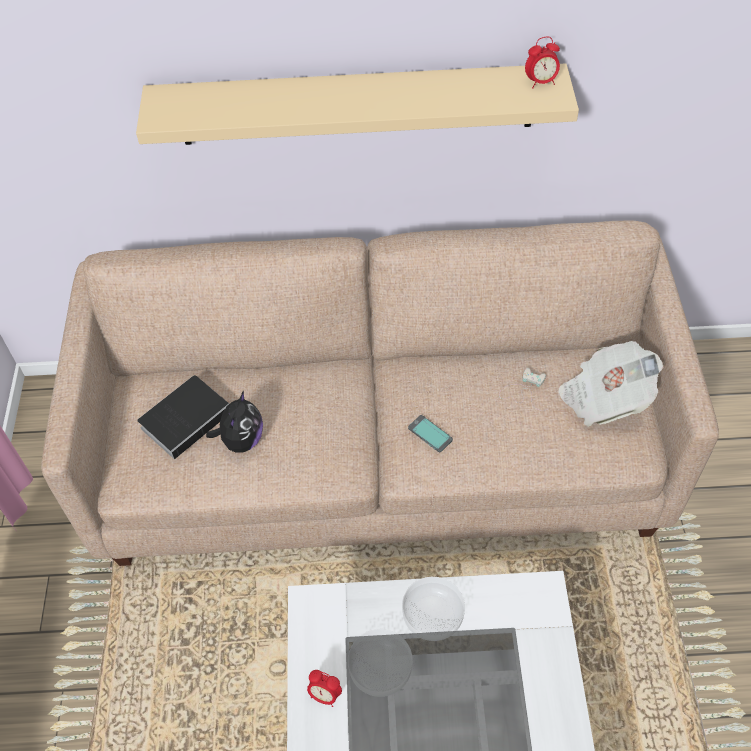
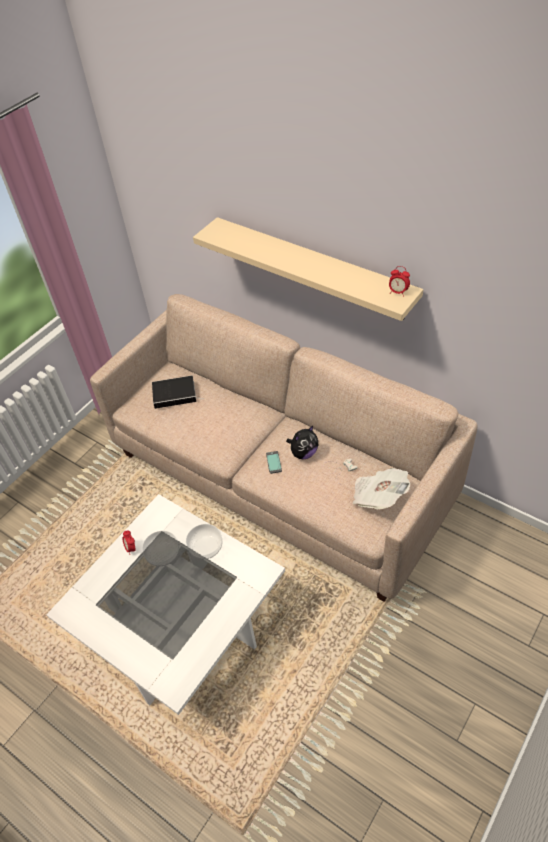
camera: 40 degrees right, 5 degrees down
plush toy [206,391,263,452] -> plush toy moved to [286,426,318,459]

